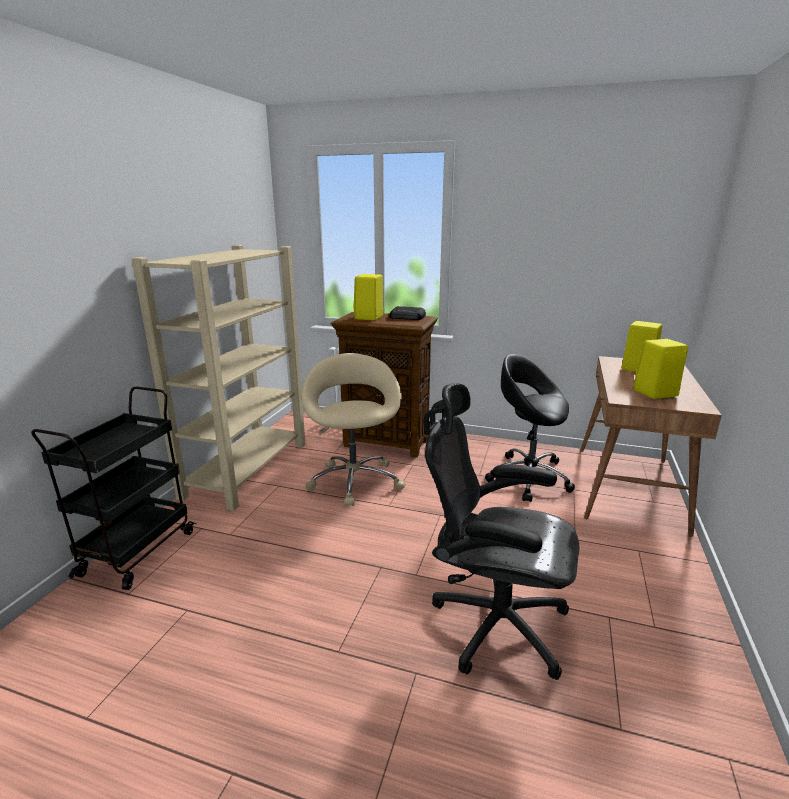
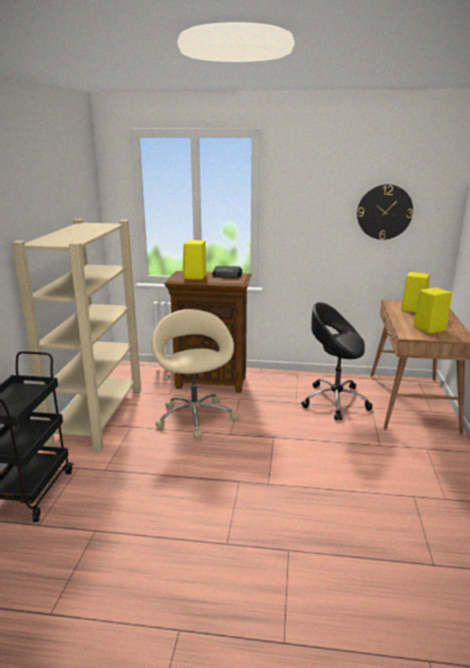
camera: 10 degrees left, 0 degrees up
office chair [424,383,579,680] -> none
none -> wall clock [357,184,413,240]

